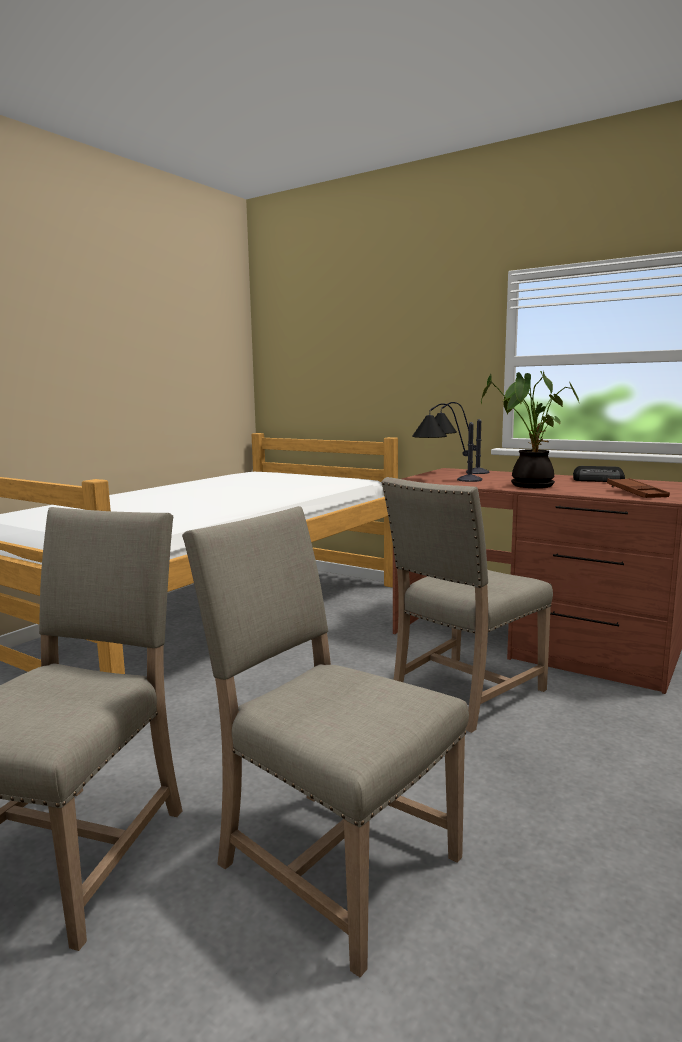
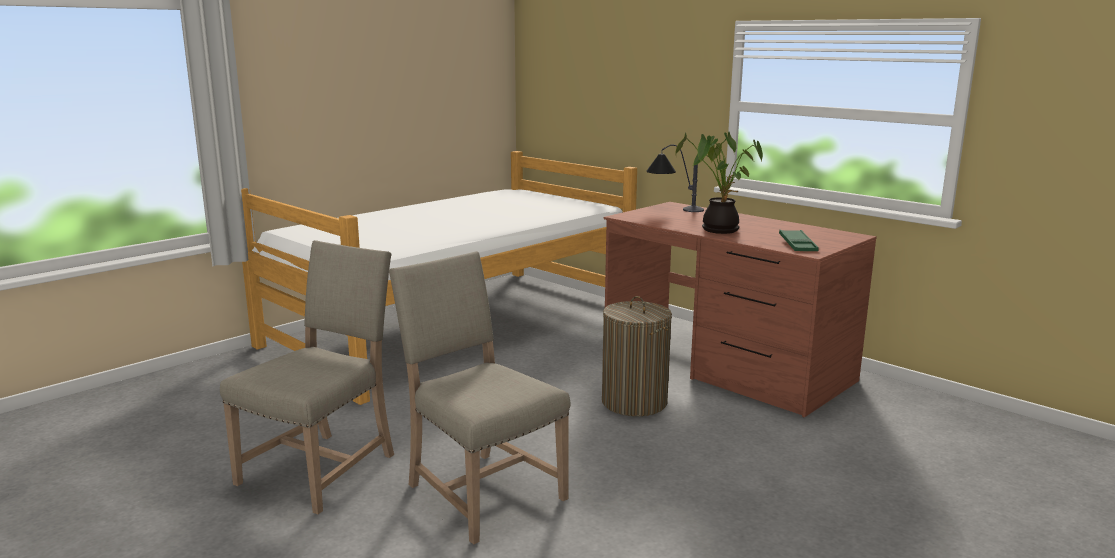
camera: 10 degrees right, 5 degrees up
beige chair [381,477,553,733] -> laundry basket [602,296,672,416]
table lamp [412,403,482,482] -> none
radio [573,466,625,482] -> none
brown tray [607,478,670,498] -> green tray [779,230,819,251]

